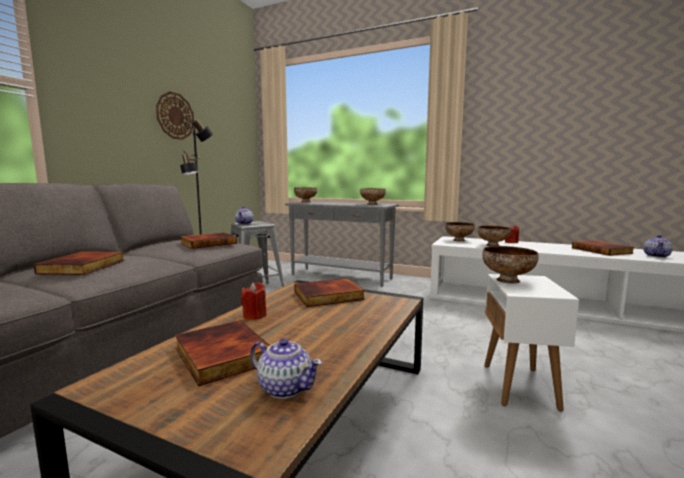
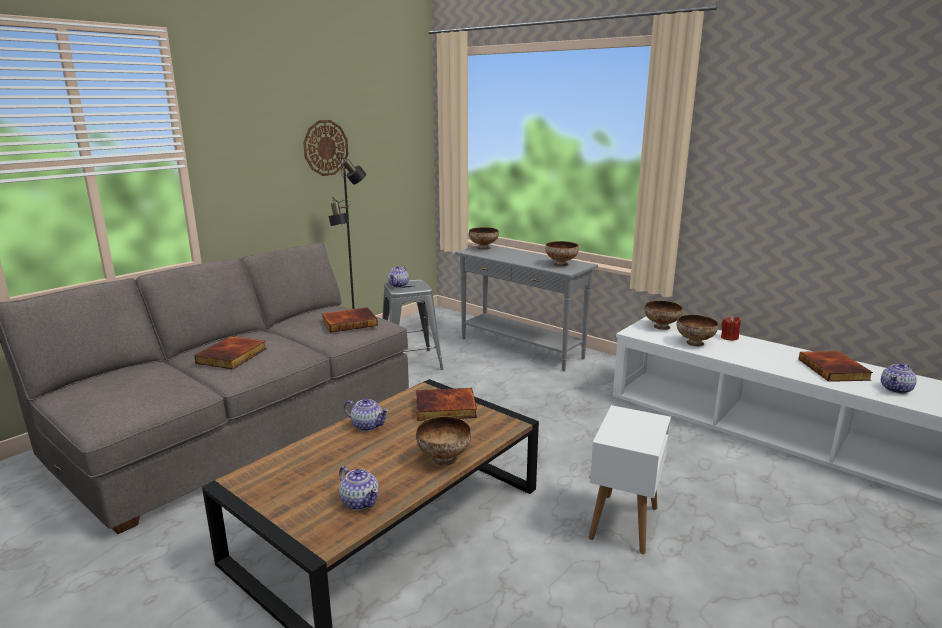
camera: 15 degrees right, 10 degrees up
book [175,320,270,386] -> none
red candle [241,282,267,320] -> teapot [344,398,389,431]
bowl [483,246,539,284] -> bowl moved to [416,416,472,466]

